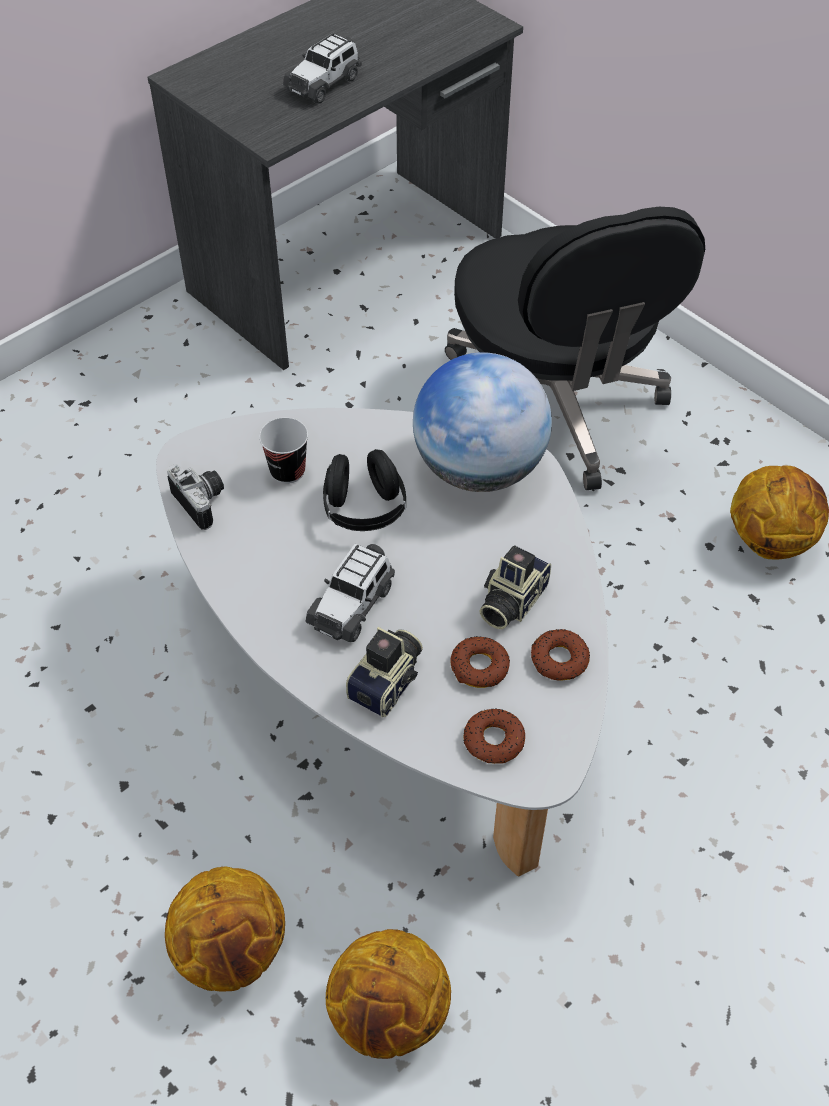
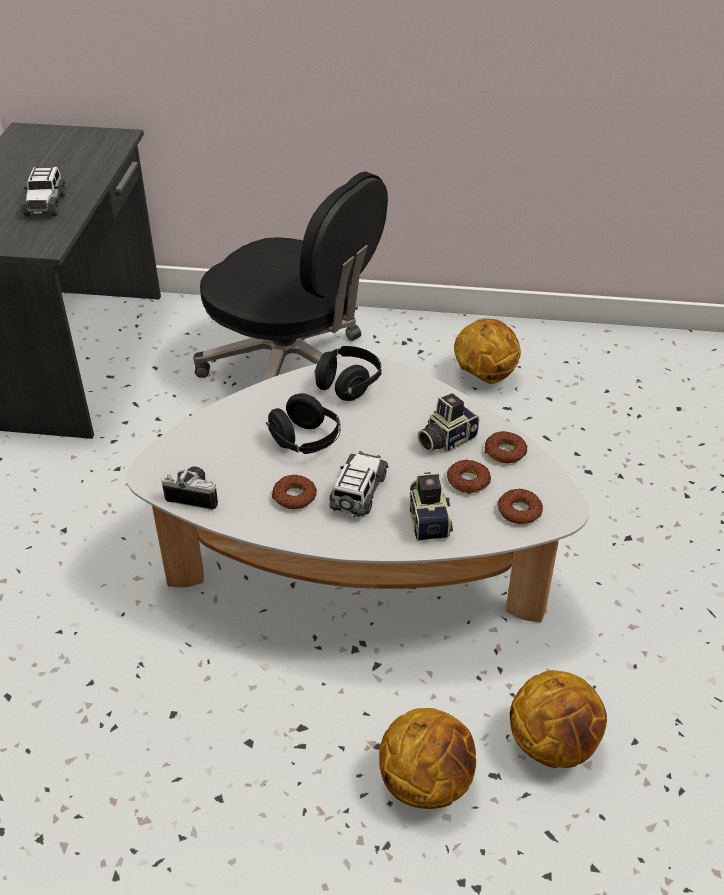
camera: 40 degrees left, 10 degrees down
cup [259,418,308,484] -> none
toy car [305,544,395,642] -> toy car turned 150 degrees counterclockwise [330,451,388,517]
globe [413,352,552,492] -> black headphones [315,346,382,401]
camera [480,545,551,630] -> camera turned 60 degrees clockwise [418,393,479,453]
none -> donut [272,475,317,510]

